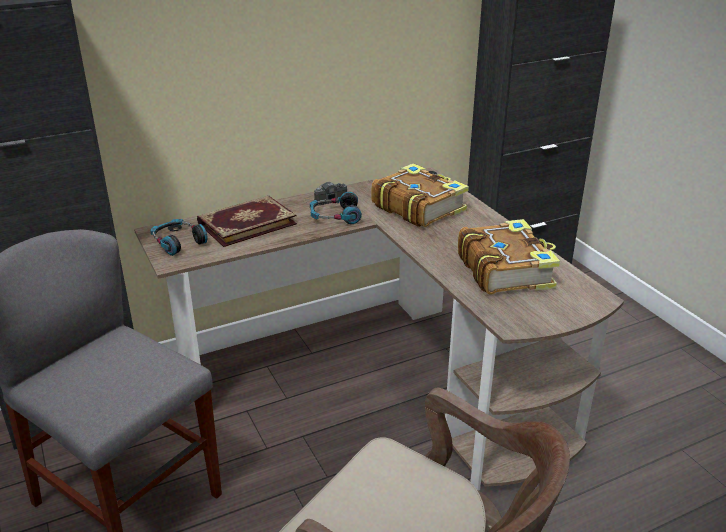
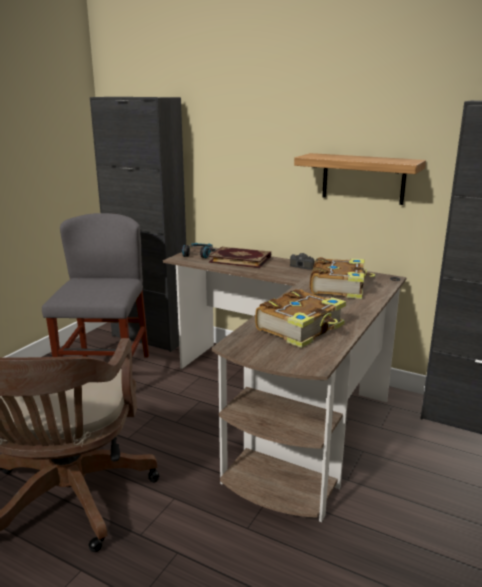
camera: 55 degrees right, 10 degrees down
headphones [310,192,362,224] -> none
none -> shelf [294,153,426,205]

